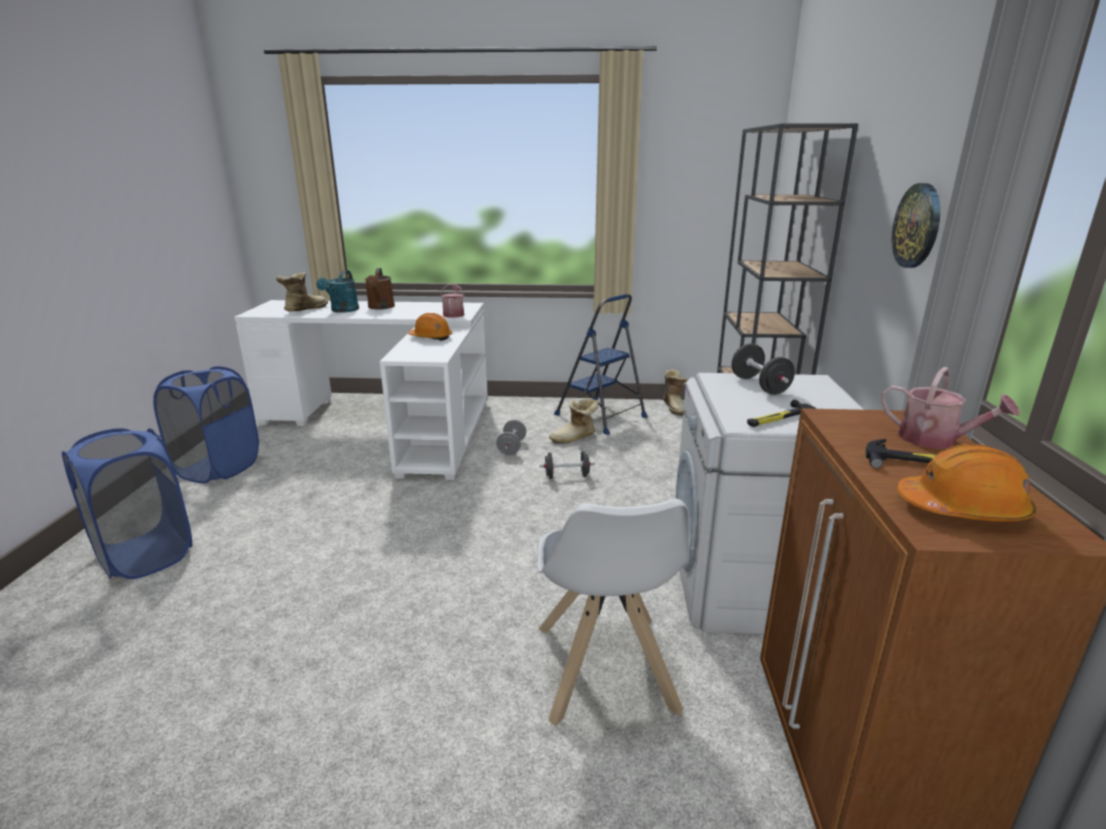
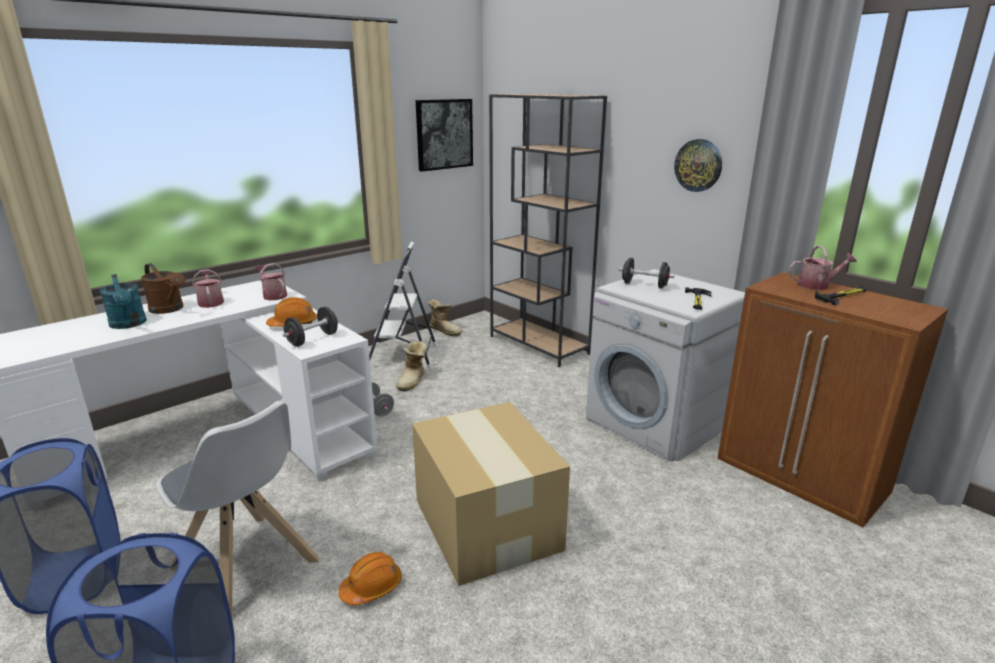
camera: 45 degrees left, 0 degrees up
boot [276,272,328,312] -> none
chair [537,499,689,726] -> chair moved to [156,401,319,616]
black dumbbell [540,451,595,479] -> black dumbbell moved to [283,307,338,347]
blue step ladder [554,294,648,435] -> white step ladder [369,241,439,370]
orange hard hat [897,444,1036,522] -> orange hard hat moved to [338,552,402,605]
none -> watering can [192,269,224,308]
none -> cardboard box [412,402,570,586]
none -> picture [416,99,473,172]

